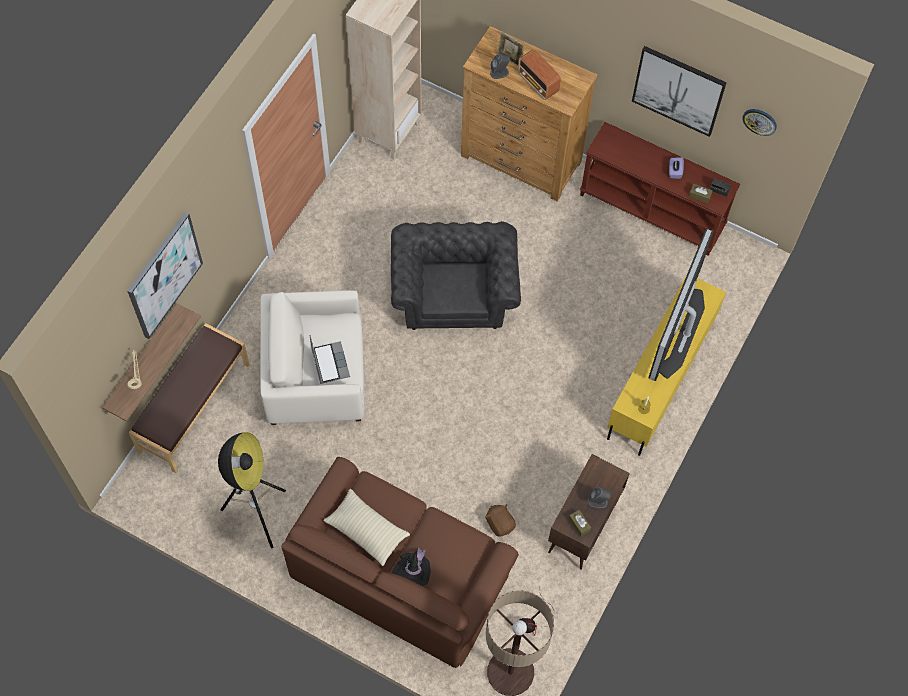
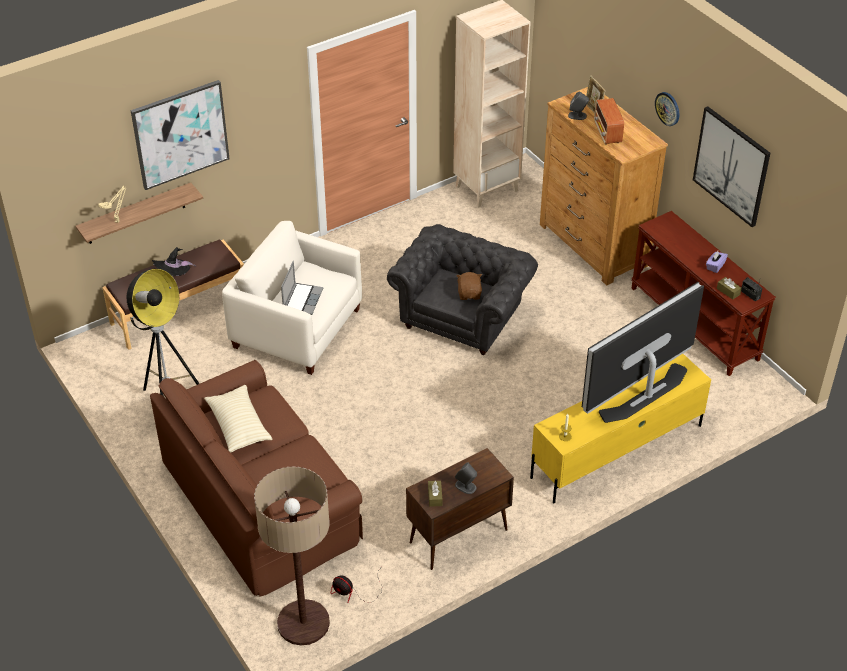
camera: 30 degrees right, 20 degrees down
black hat [392,548,431,586] -> black hat moved to [152,247,196,276]
brown plush toy [485,504,516,537] -> brown plush toy moved to [456,272,482,300]
wall clock [742,109,777,136] -> wall clock moved to [655,92,679,126]

